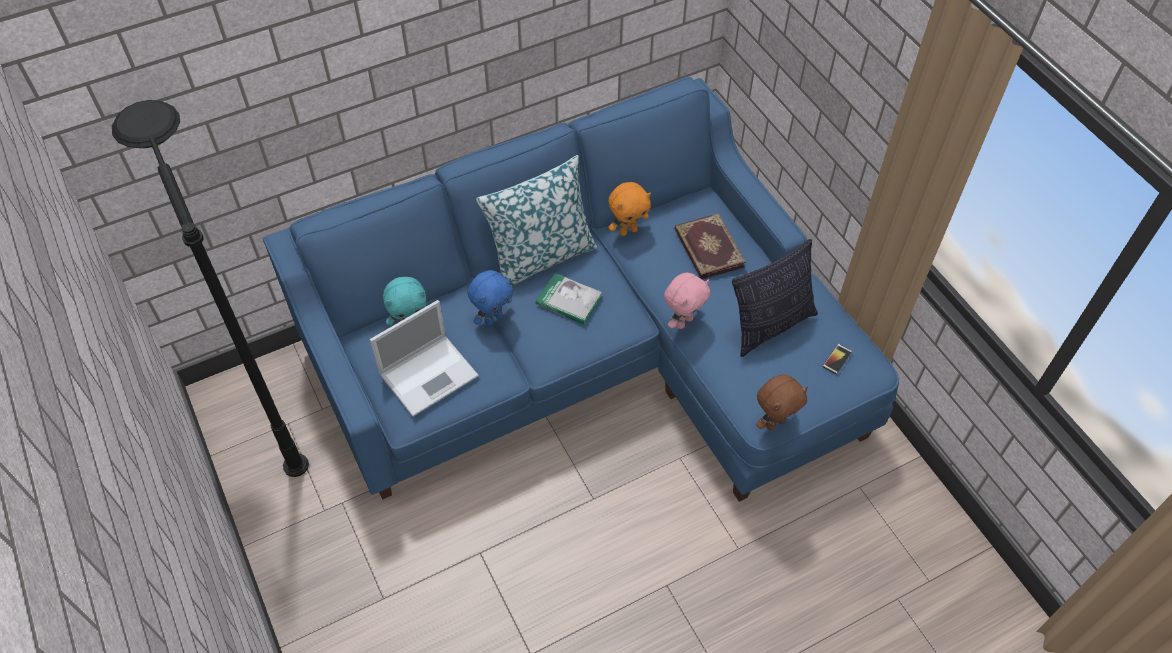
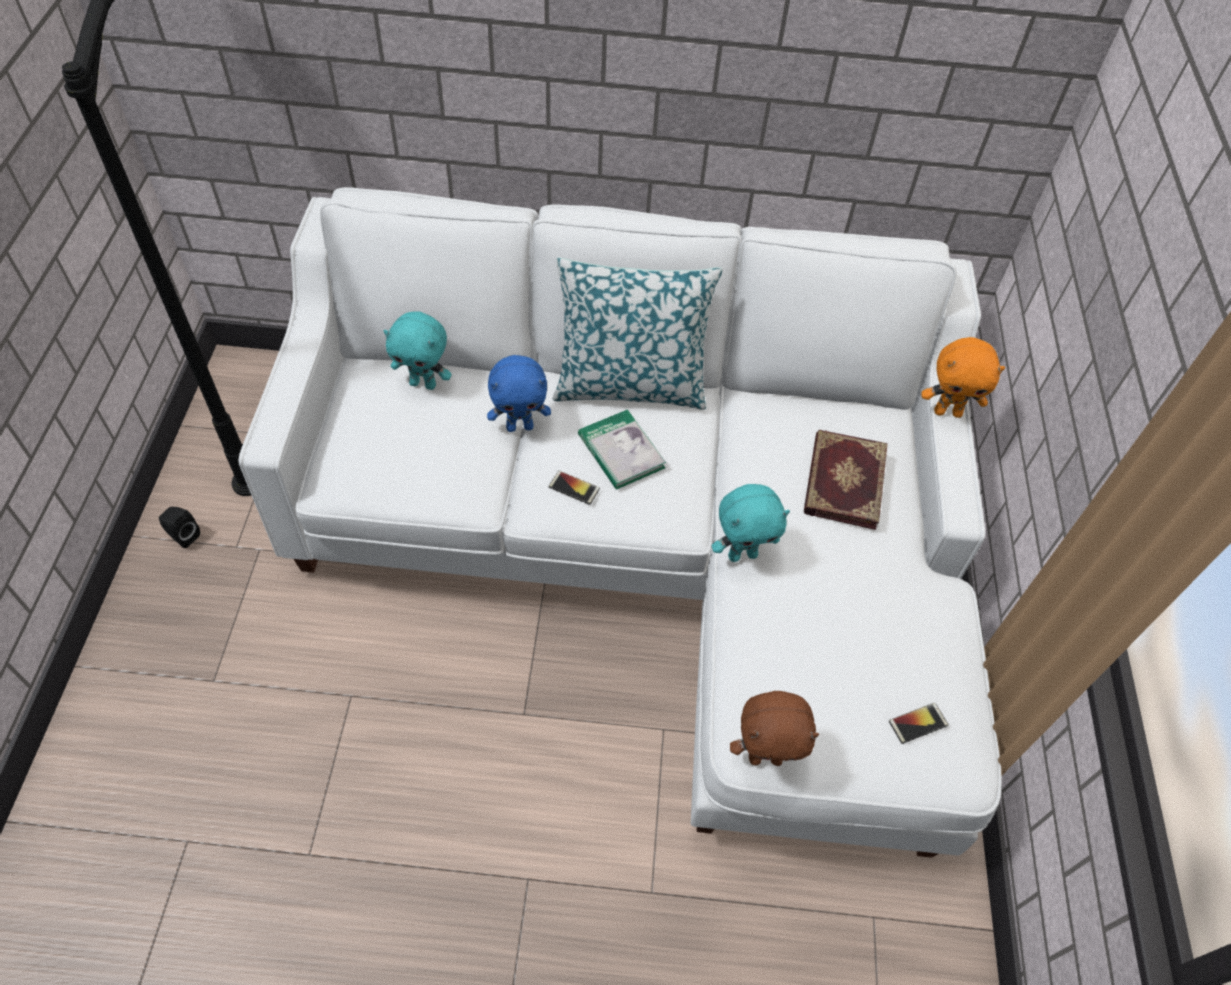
camera: 30 degrees right, 0 degrees up
blue sofa [263,77,899,502] -> white sofa [238,187,1002,858]
laptop [370,300,479,417] -> none
orange plush toy [608,182,651,236] -> orange plush toy moved to [922,337,1005,418]
pink plush toy [664,272,711,329] -> turquoise plush toy [712,484,790,562]
pillow [732,239,818,357] -> none
none -> black speaker [159,507,200,548]
none -> phone [549,471,600,505]

